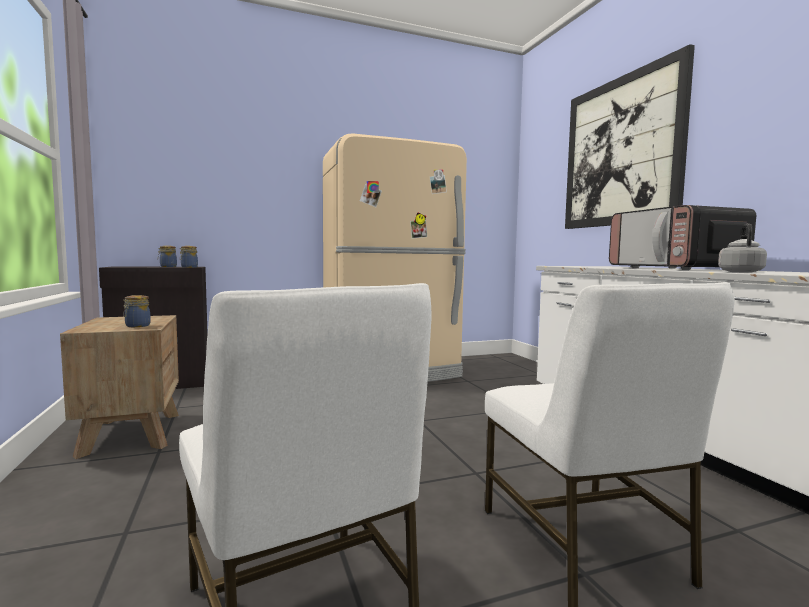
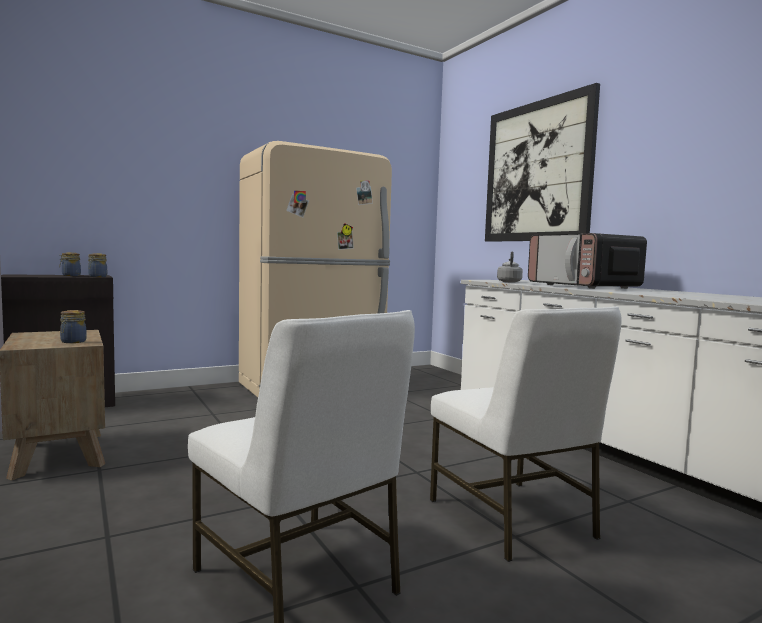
camera: 10 degrees left, 0 degrees up
grey kettle [718,223,767,273] -> grey kettle moved to [497,251,523,283]

